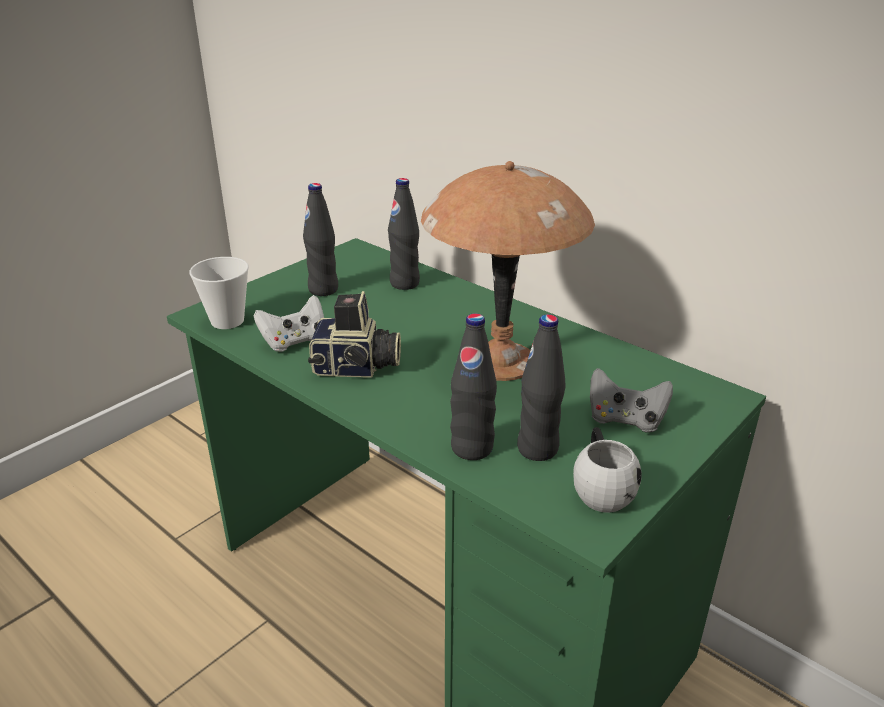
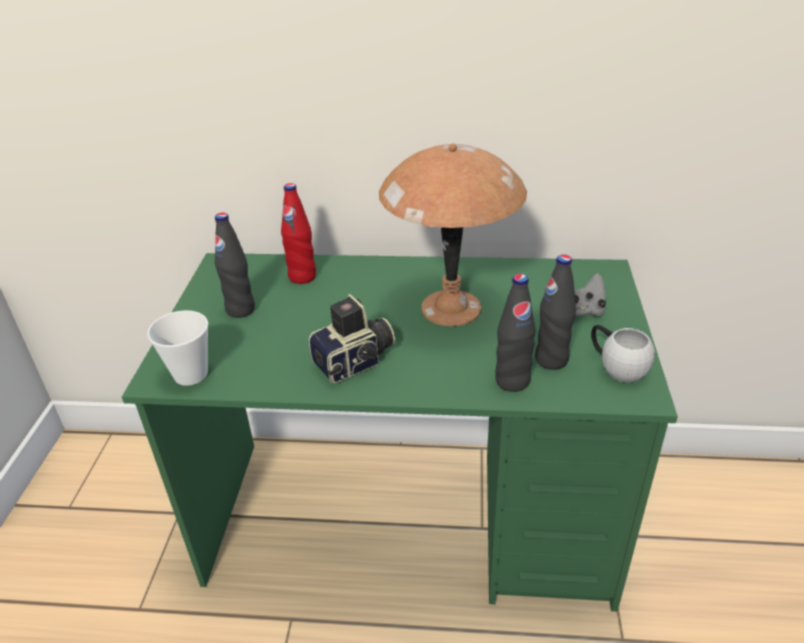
camera: 35 degrees left, 5 degrees up
white game controller [254,295,324,352] -> none
black bottle [388,178,420,290] -> red bottle [281,183,316,284]

